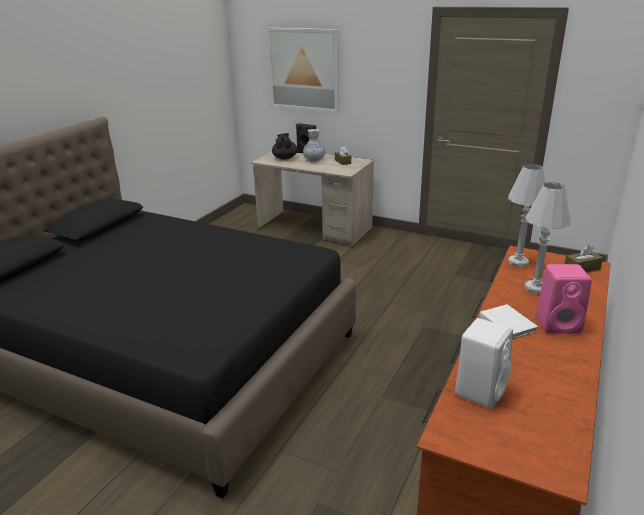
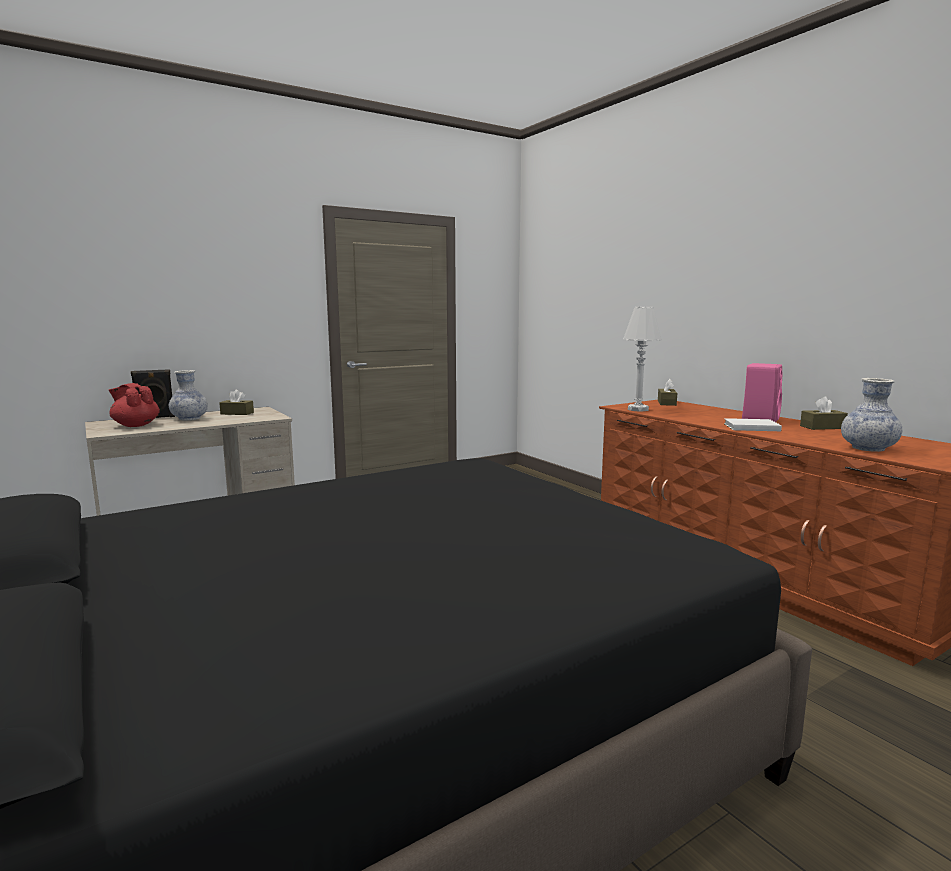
camera: 60 degrees left, 15 degrees down
picture [267,28,339,113] -> none
black teapot [272,133,298,160] -> red teapot [109,383,160,427]
white speaker [455,318,513,409] -> vase [841,378,902,452]
white table lamp [524,182,571,295] -> none
none -> brown tissue box [800,396,848,430]

